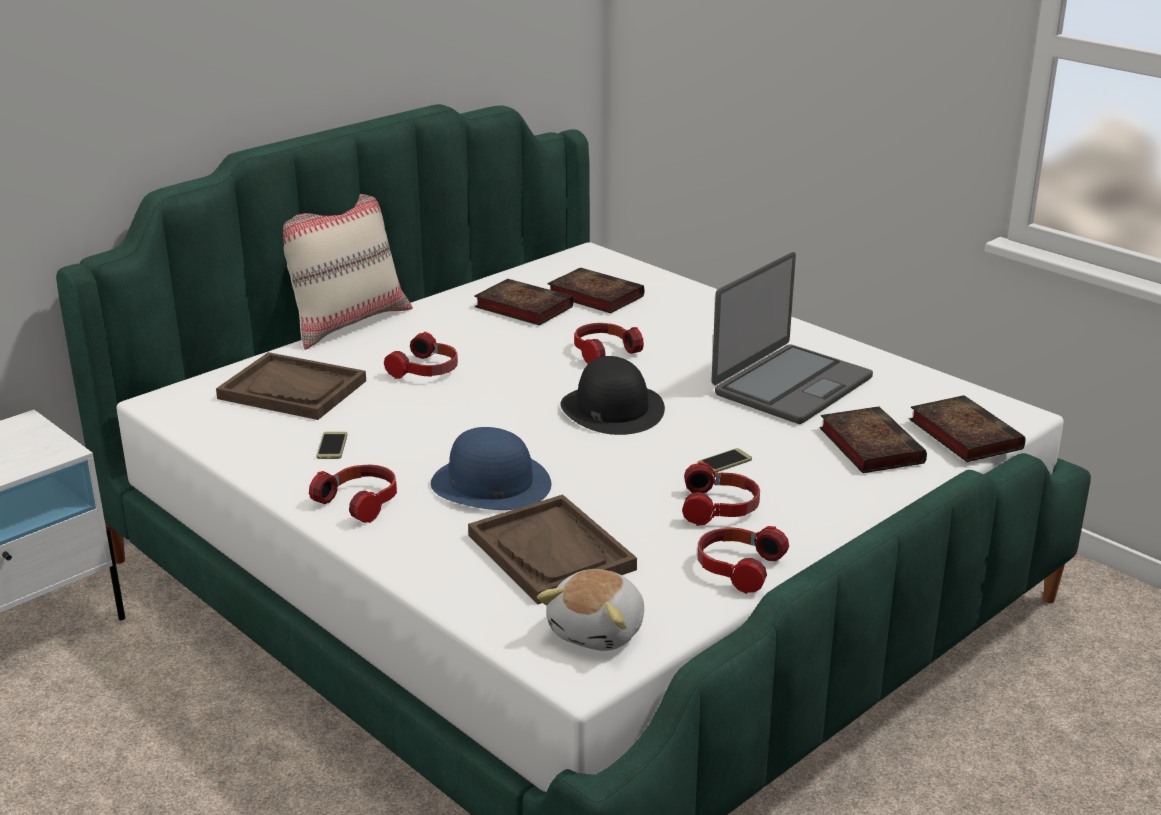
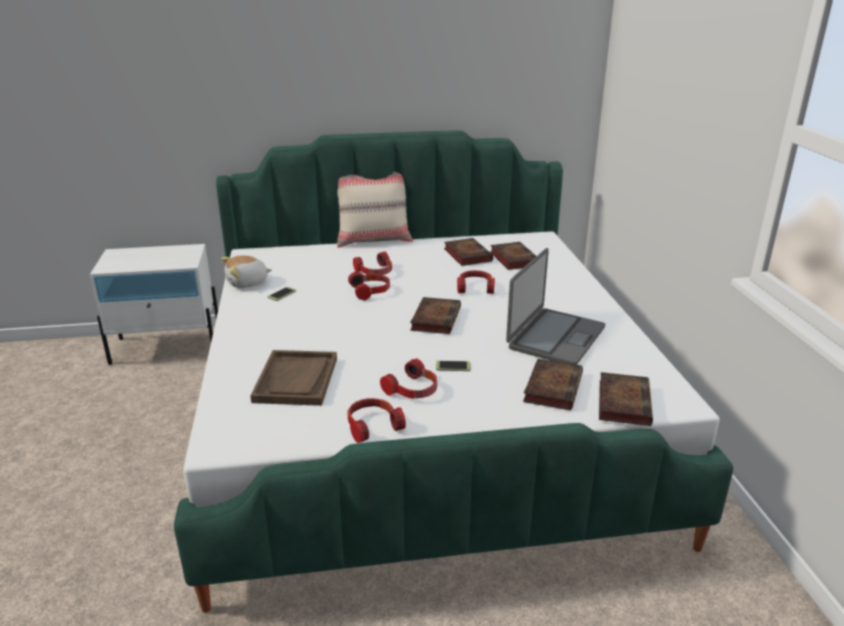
camera: 35 degrees right, 0 degrees up
brown tray [216,352,366,420] -> none
headphones [309,465,397,523] -> headphones moved to [348,271,390,301]
blue hat [431,427,551,510] -> none
plush toy [537,569,644,651] -> plush toy moved to [221,255,272,288]
black hat [560,356,665,435] -> book [410,297,461,334]
laptop [711,252,873,424] -> laptop turned 45 degrees counterclockwise [506,248,605,365]

